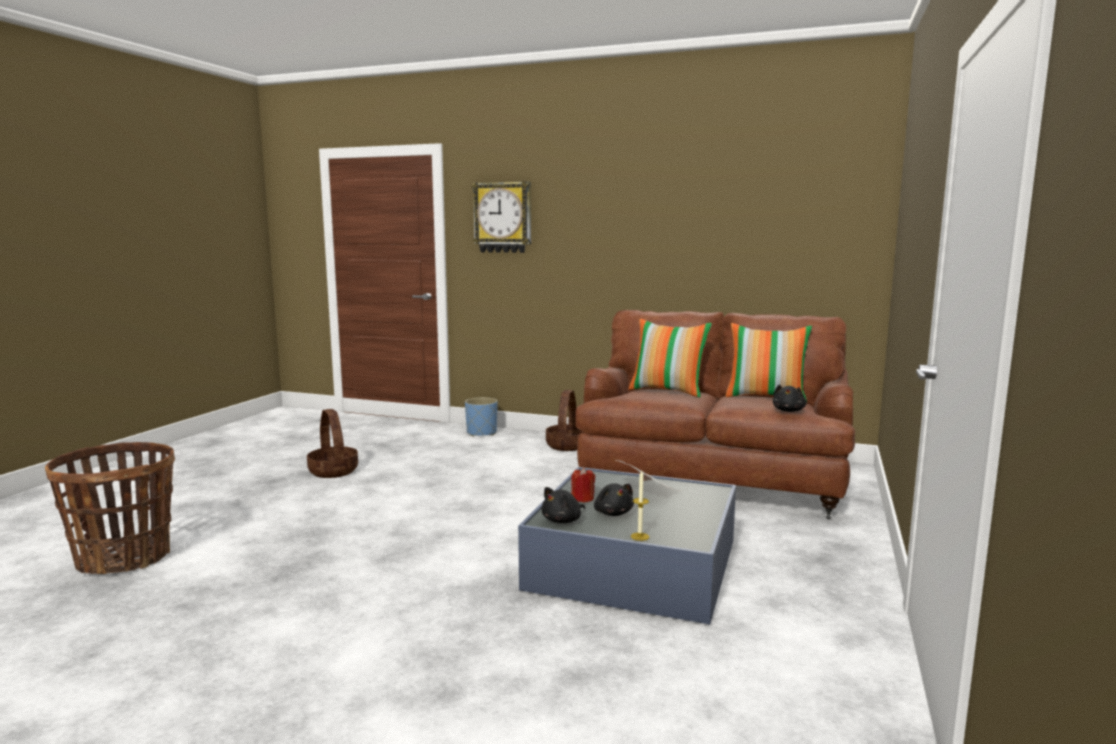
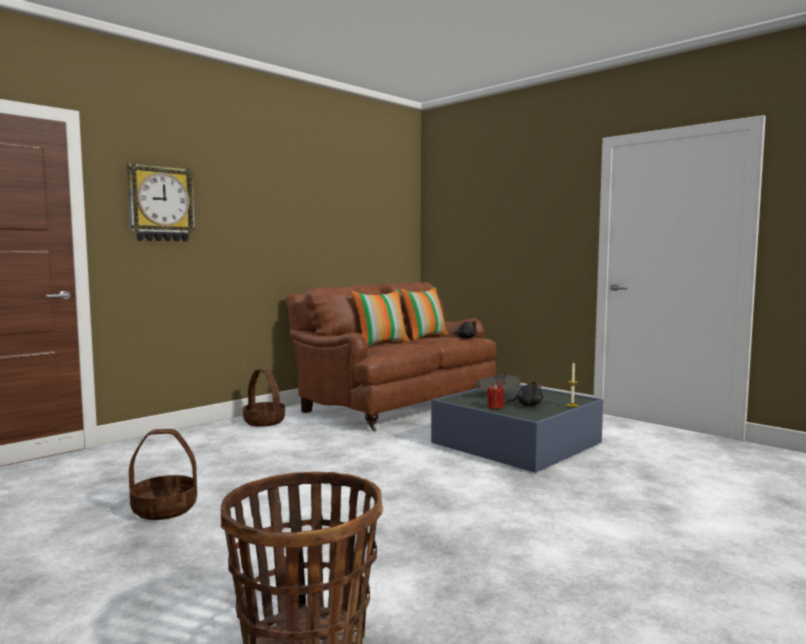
camera: 65 degrees left, 5 degrees down
blue planter [465,397,497,437] -> none
black plush toy [542,487,585,523] -> none

